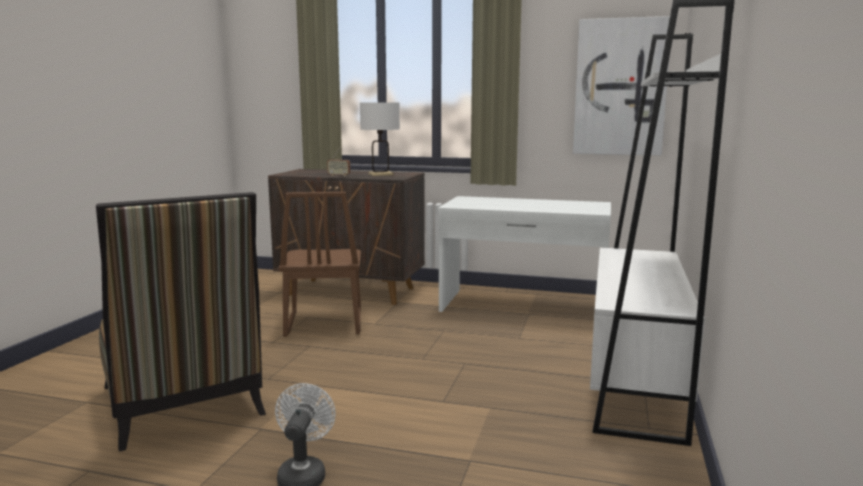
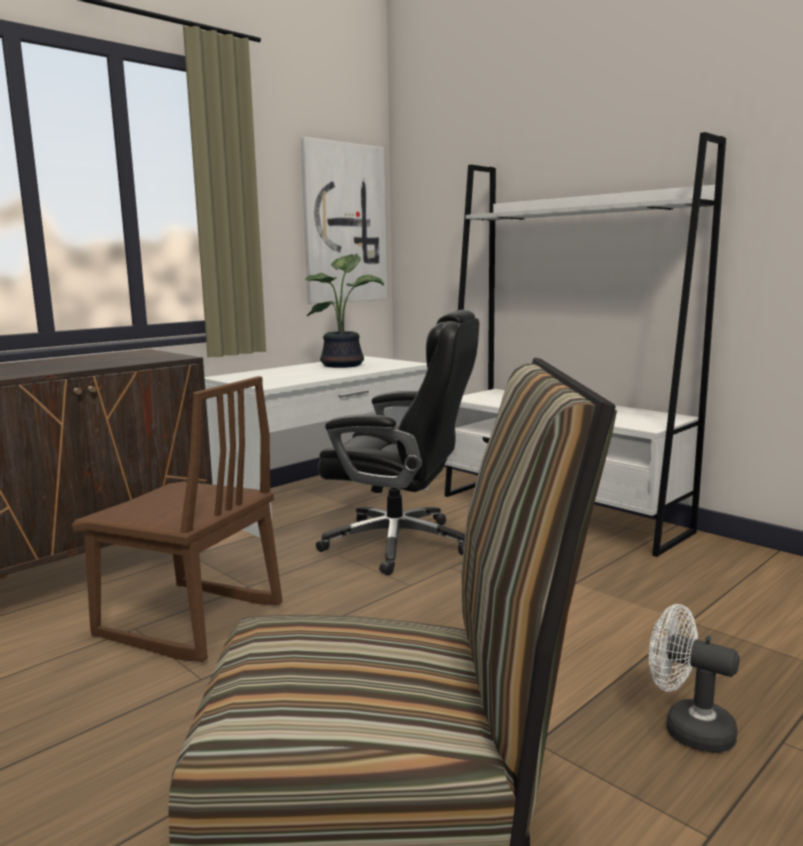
camera: 60 degrees left, 0 degrees up
radio [327,148,350,177] -> none
white table lamp [360,102,400,176] -> none
none -> potted plant [305,253,384,368]
none -> black office chair [316,310,479,575]

